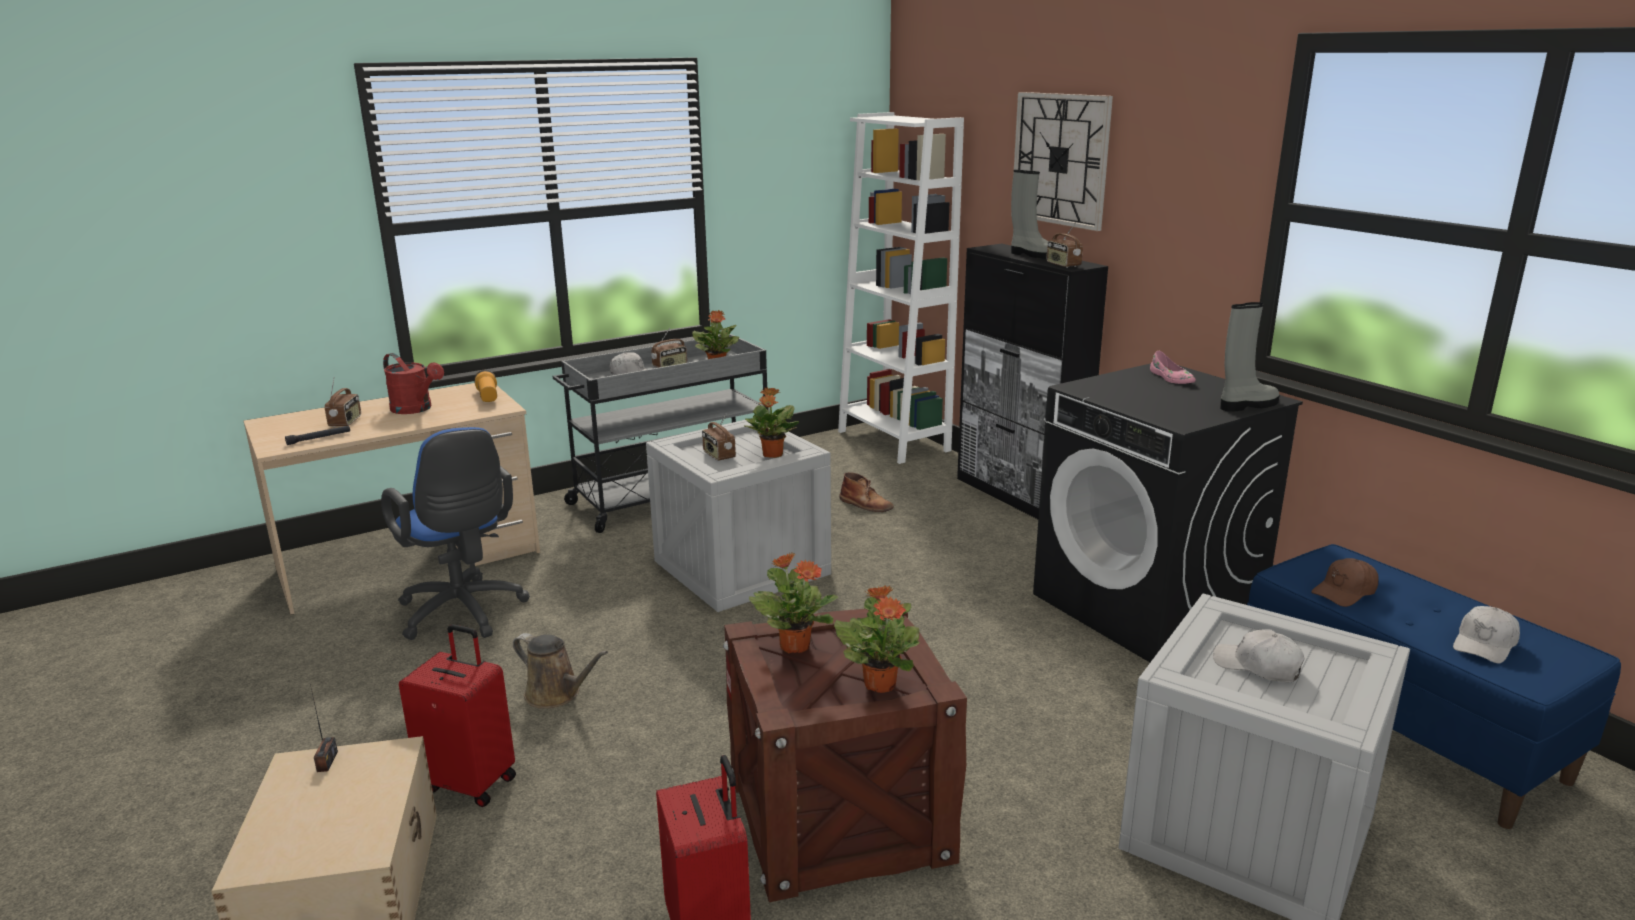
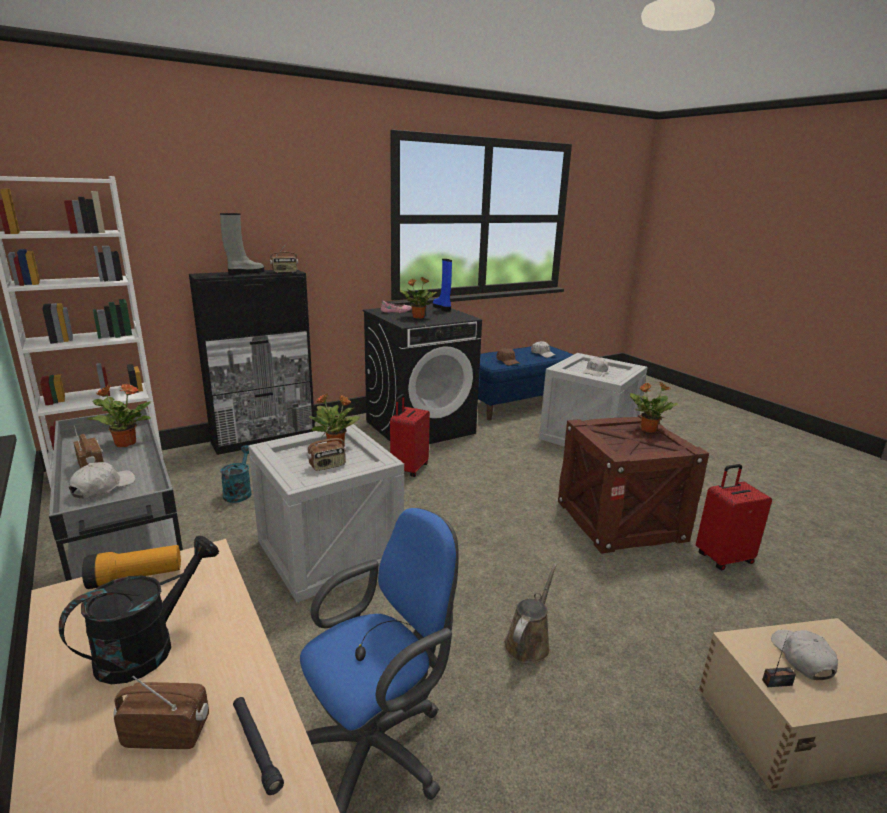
camera: 90 degrees left, 0 degrees up
red watering can [383,353,444,414] -> black watering can [59,536,219,684]
red suitcase [399,624,516,807] -> red suitcase moved to [390,394,430,477]
potted plant [749,553,838,653] -> potted plant moved to [400,277,437,319]
brown boot [839,472,894,512] -> turquoise watering can [221,445,252,503]
wall clock [1011,92,1113,231] -> none
grey boot [1220,302,1280,412] -> blue boot [433,259,452,312]
none -> white cap [771,630,838,680]

